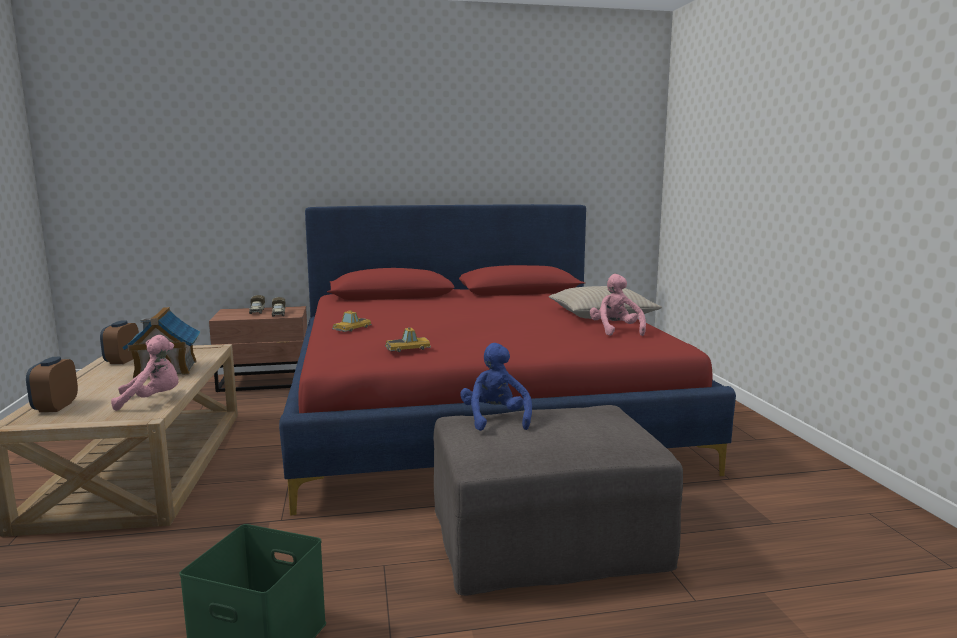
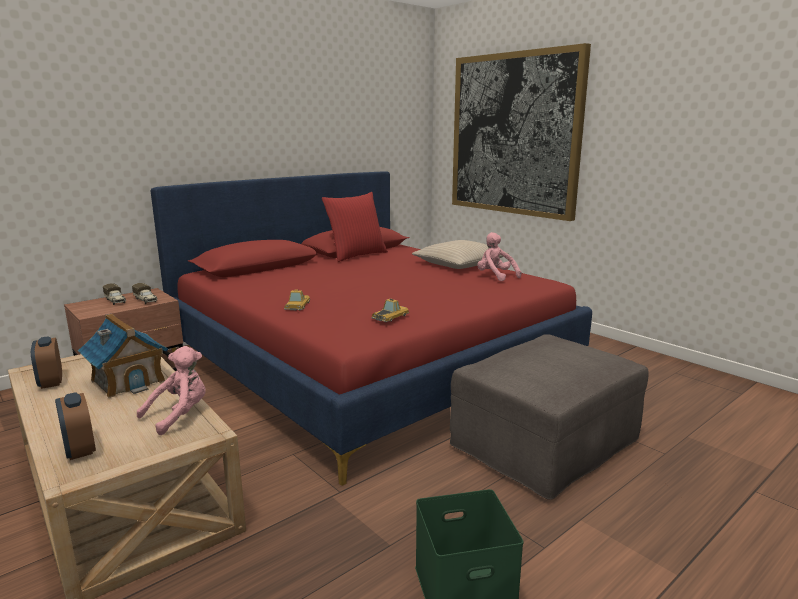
camera: 30 degrees left, 5 degrees up
blue plush toy [460,343,532,431] -> none
none -> red pillow [322,192,388,262]
none -> picture [452,43,591,221]

